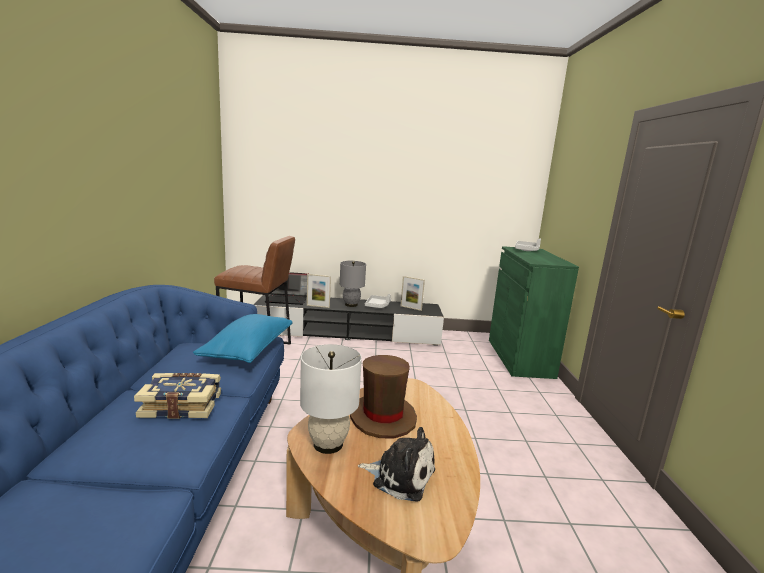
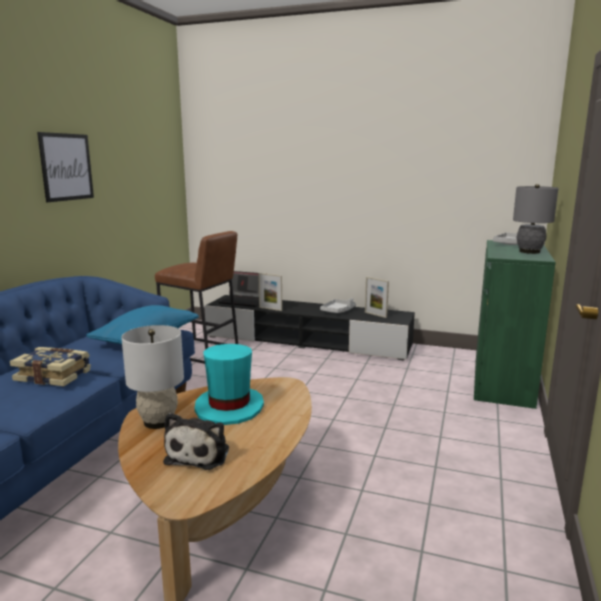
camera: 20 degrees right, 0 degrees up
grey table lamp [340,261,366,307] -> grey table lamp moved to [513,184,558,254]
brown hat [350,355,417,439] -> turquoise hat [195,344,264,425]
plush toy [358,427,435,502] -> plush toy turned 60 degrees clockwise [163,413,229,470]
none -> picture [37,132,94,202]

